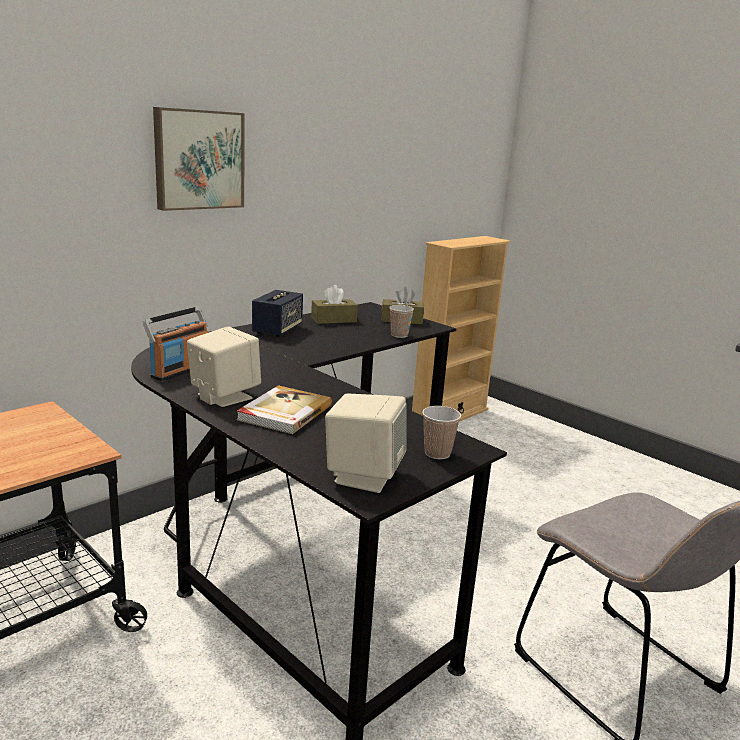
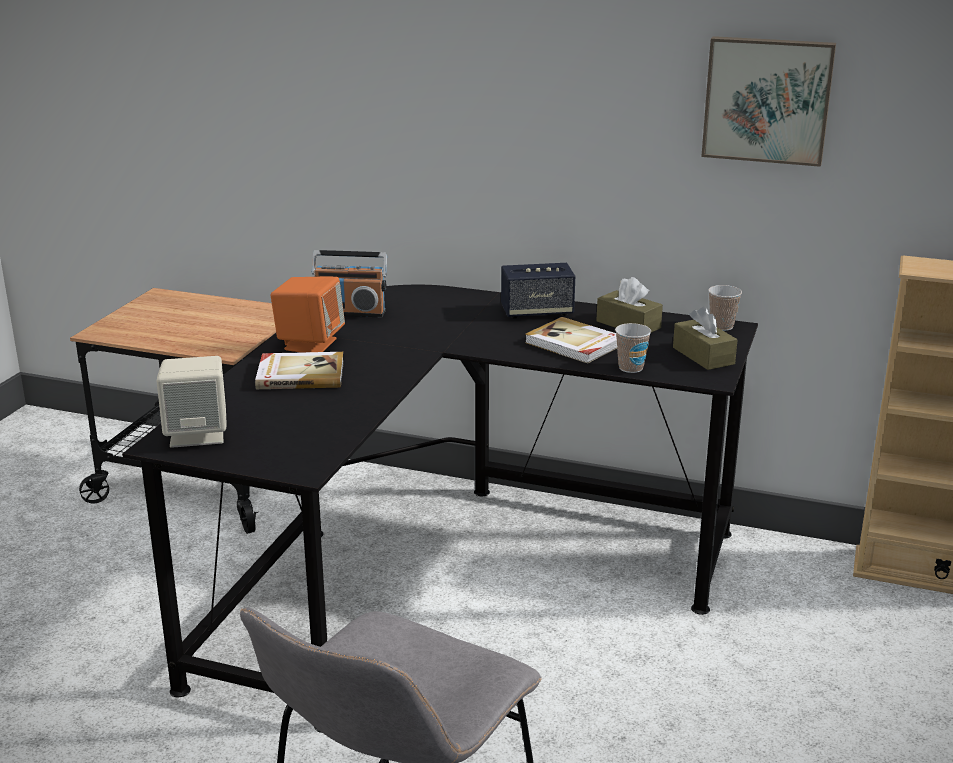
camera: 65 degrees right, 5 degrees up
picture [153,107,244,211] -> picture moved to [701,36,836,167]
beige speaker [187,327,261,407] -> orange speaker [270,276,345,352]
cup [422,406,461,459] -> cup moved to [708,285,742,331]
none -> book [525,317,617,363]

